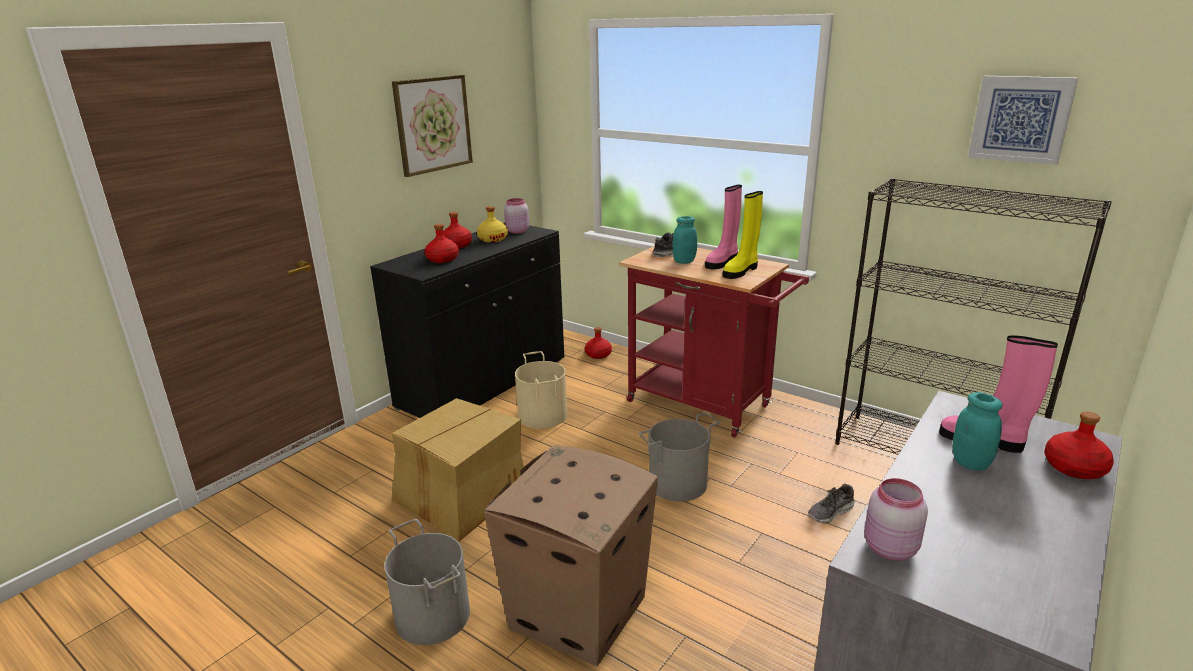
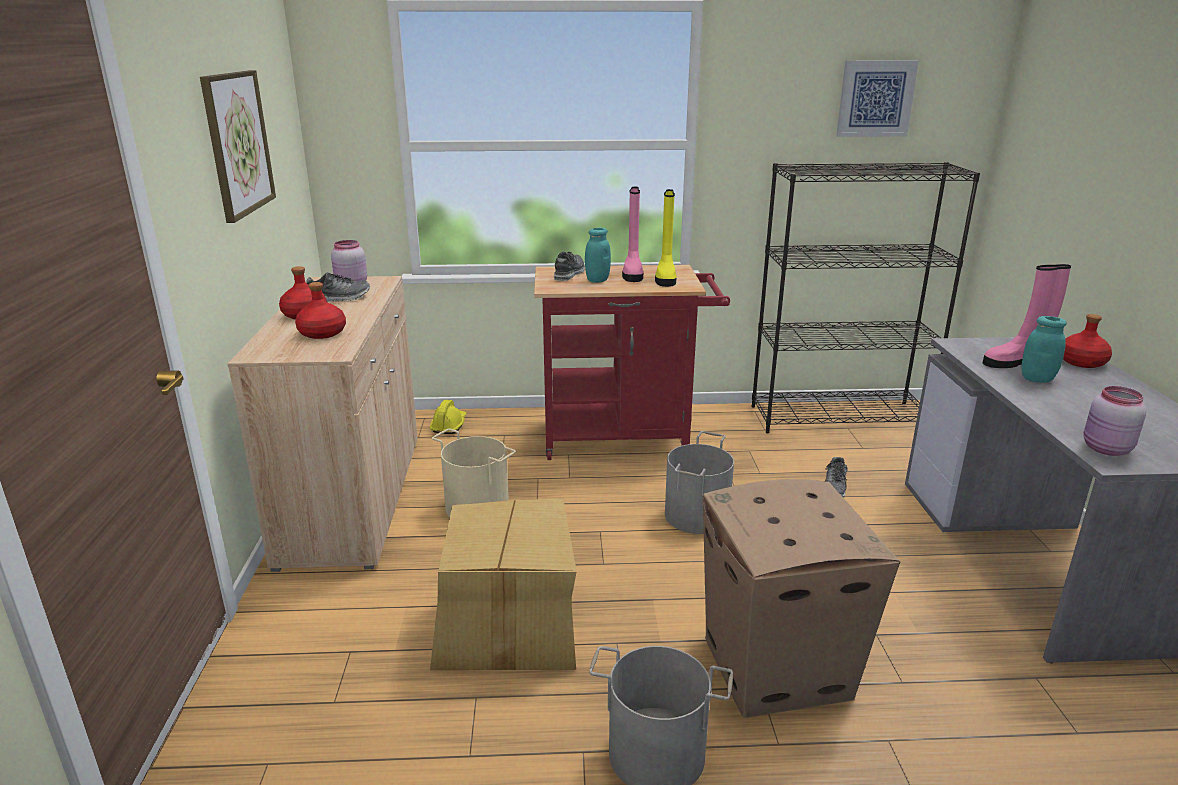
camera: 40 degrees left, 0 degrees up
black cabinet [370,223,564,418] -> beige cabinet [227,276,418,572]
yellow bottle [477,206,508,243] -> shoe [306,273,370,302]
red bottle [585,327,612,359] -> yellow hard hat [430,400,466,434]

